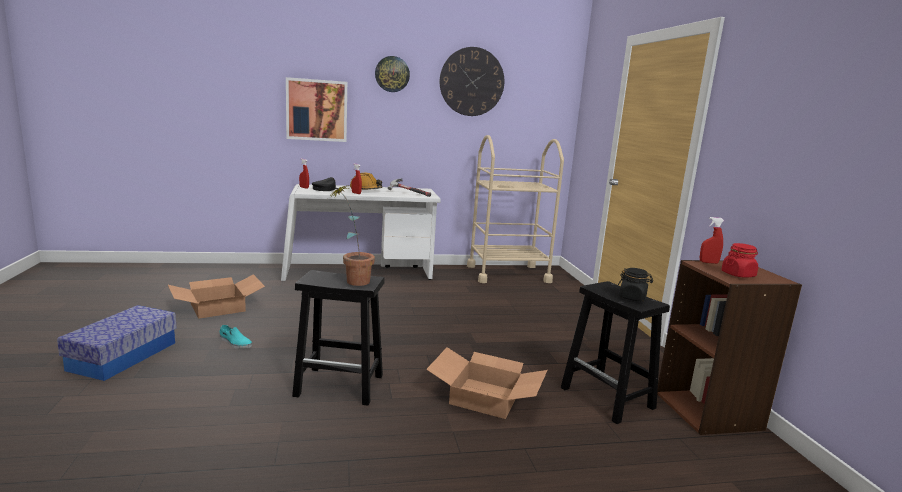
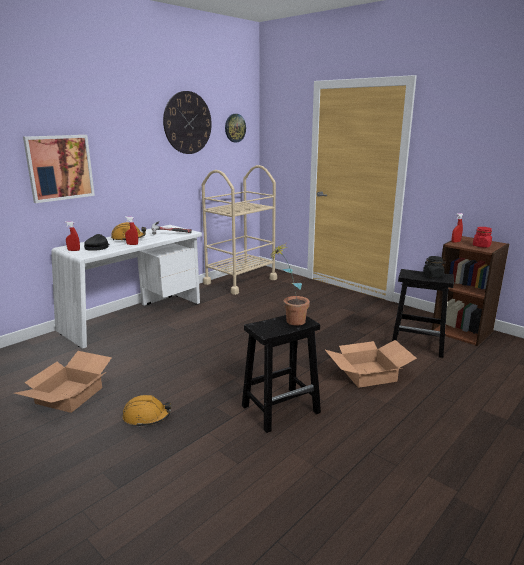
camera: 35 degrees left, 5 degrees up
storage box [57,305,176,381] -> none
turquoise shoe [219,325,252,349] -> orange hard hat [122,395,172,427]
wall clock [375,56,410,92] -> wall clock moved to [225,114,246,142]

